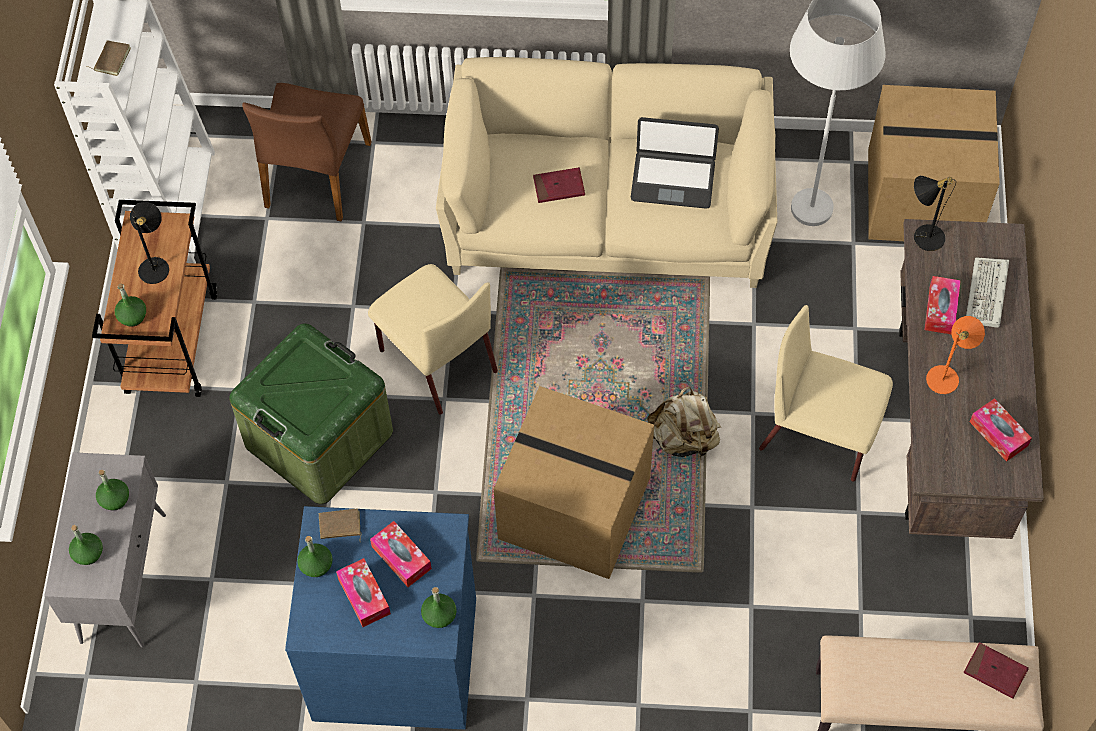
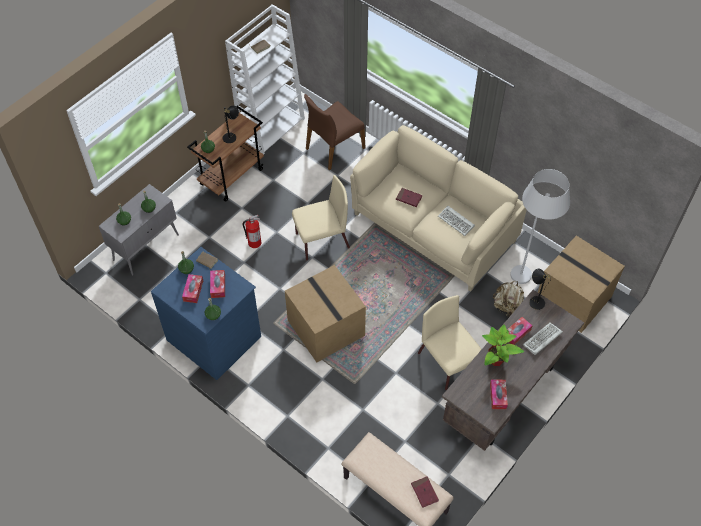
camera: 35 degrees right, 5 degrees down
green storage box [229,323,393,504] -> fire extinguisher [243,215,261,248]
beige chair [368,264,498,414] -> beige chair turned 105 degrees counterclockwise [292,175,350,260]
laptop [631,117,719,209] -> keyboard [438,206,475,236]
beige backpack [647,386,721,459] -> beige backpack moved to [493,281,524,317]
orange table lamp [926,316,985,394] -> potted plant [482,324,524,366]

